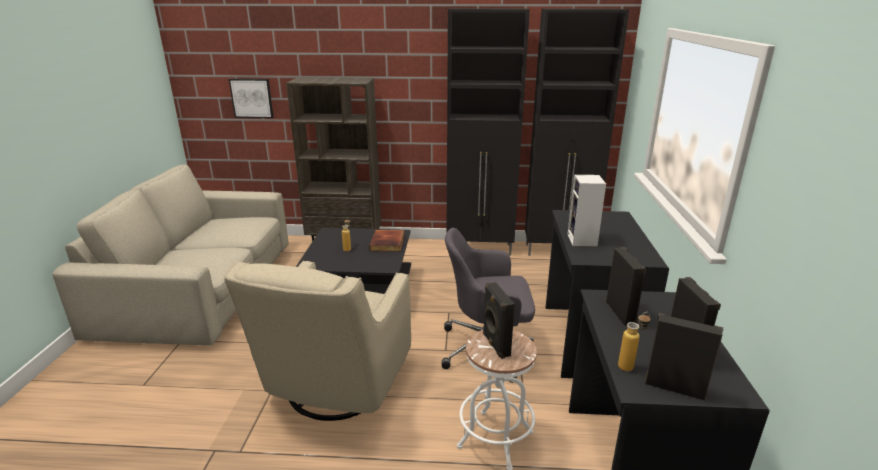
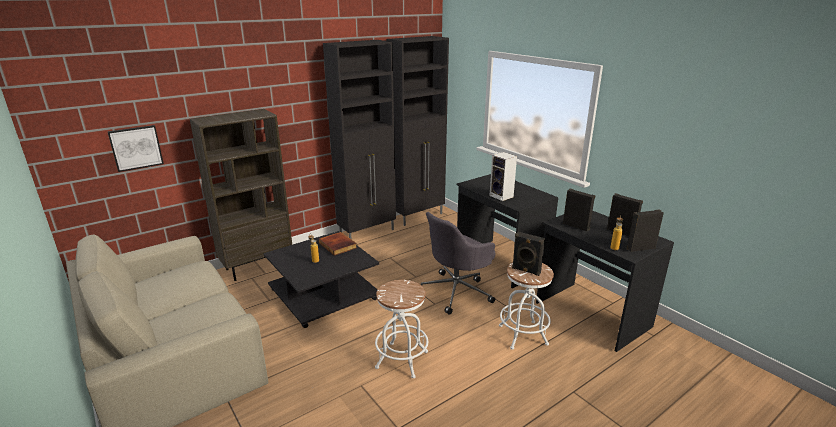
camera: 40 degrees left, 0 degrees up
beige armchair [224,261,411,421] -> white stool [375,280,428,378]

